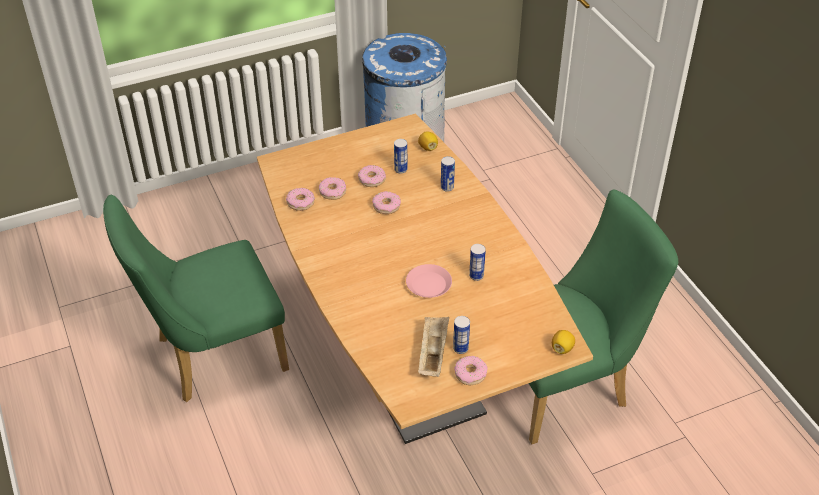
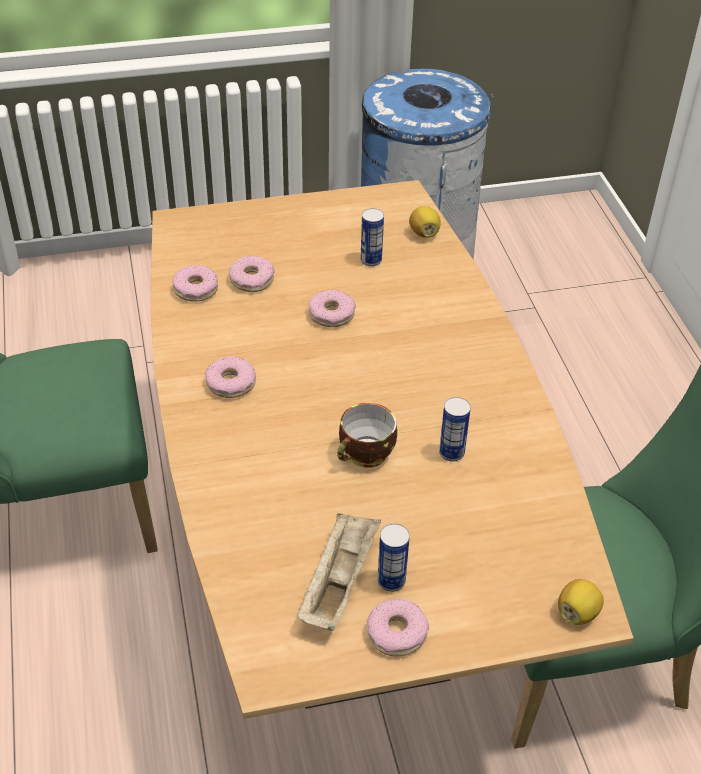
camera: 10 degrees right, 0 degrees up
donut [358,165,386,187] -> donut moved to [205,356,256,398]
pink plate [406,264,452,298] -> cup [337,403,397,468]
can [441,156,455,192] -> none

